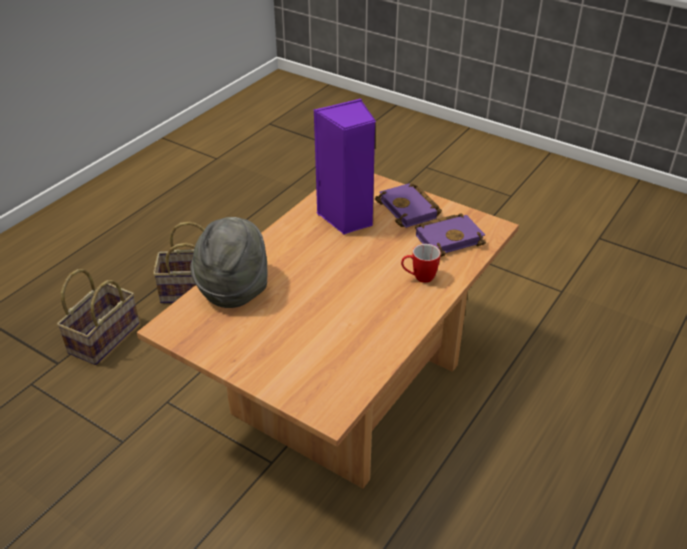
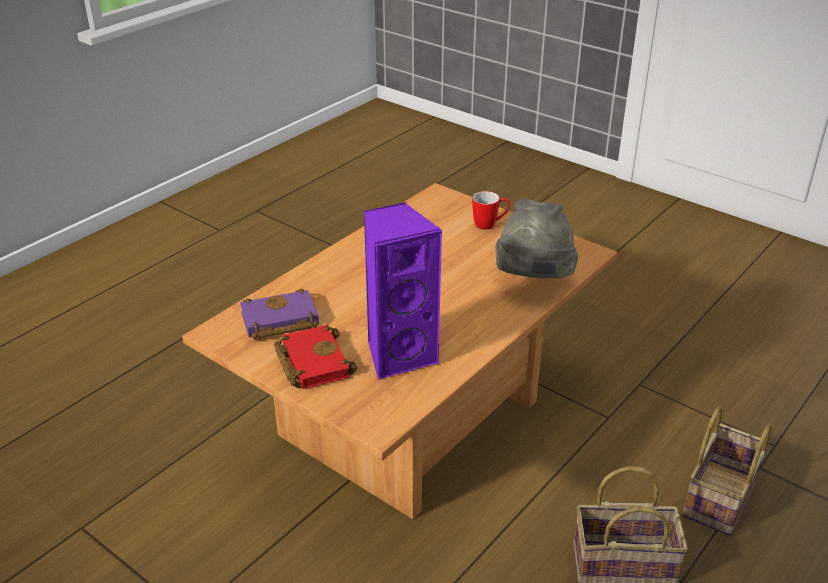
camera: 175 degrees left, 5 degrees down
purple book [375,183,442,228] -> red book [274,325,357,389]
mug [401,244,441,283] -> mug moved to [472,191,510,230]

